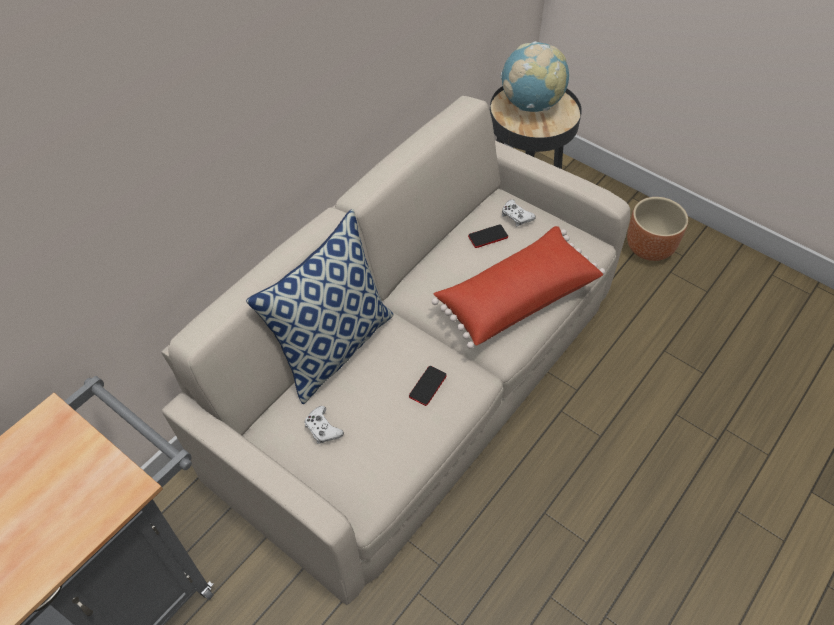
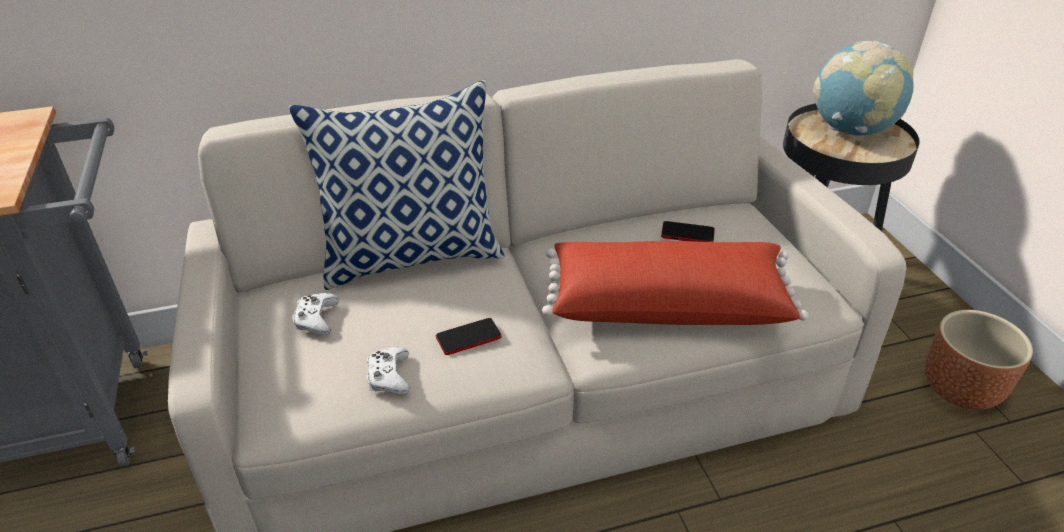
camera: 35 degrees right, 15 degrees down
white game controller [502,200,536,226] -> white game controller moved to [366,347,410,394]

